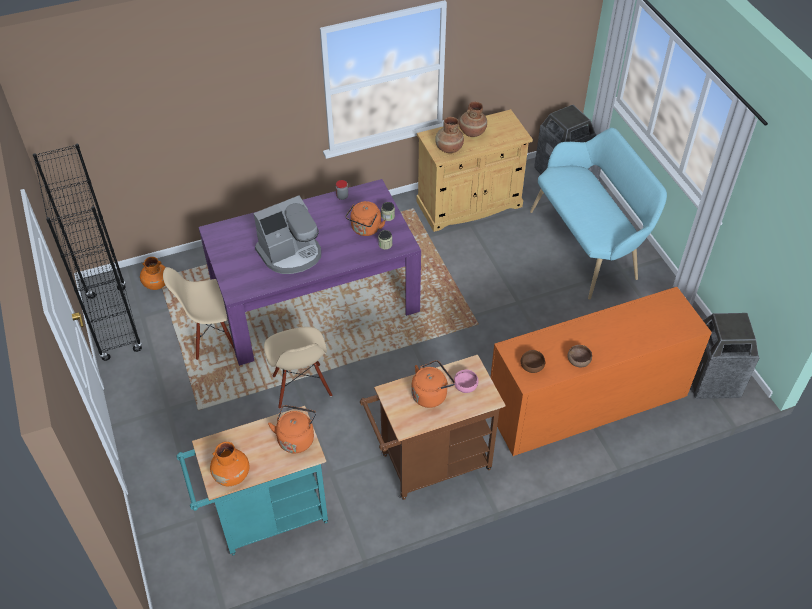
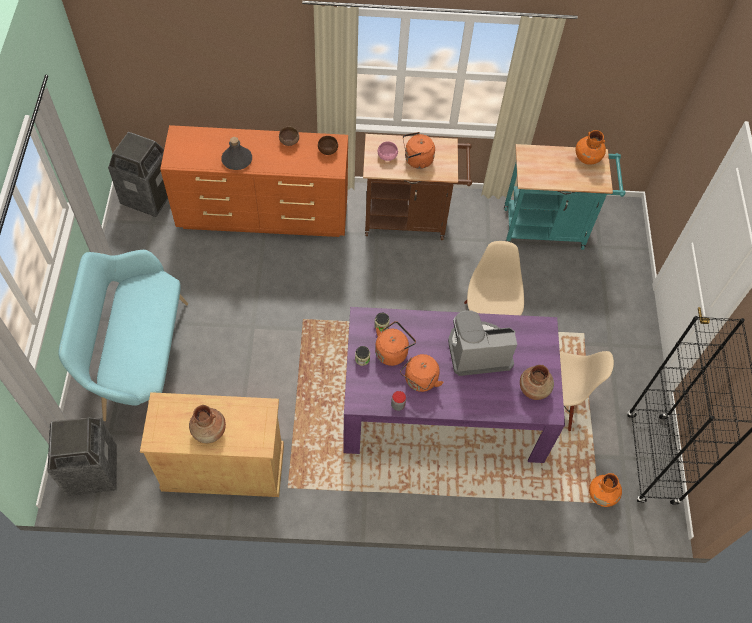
camera: 160 degrees left, 10 degrees up
orange kettle [268,405,316,453] -> orange kettle moved to [400,354,444,392]
brown vase [435,117,464,153] -> brown vase moved to [520,365,554,400]
none -> grey bottle [221,137,252,170]

